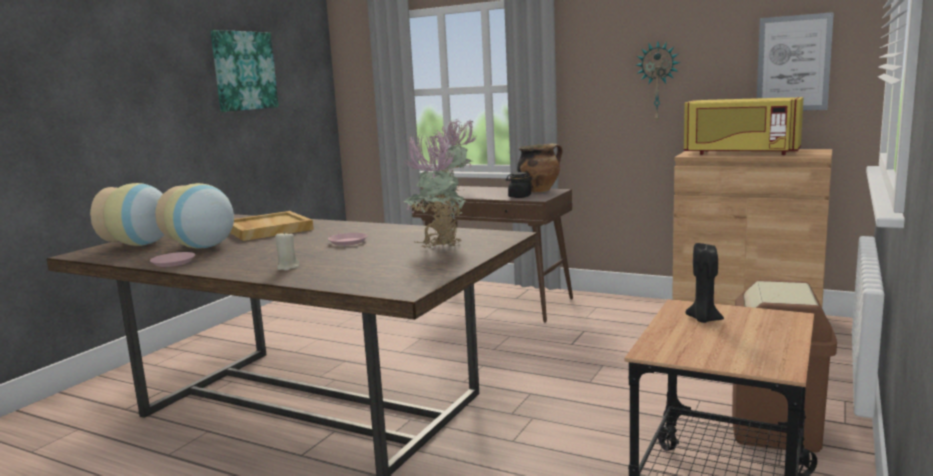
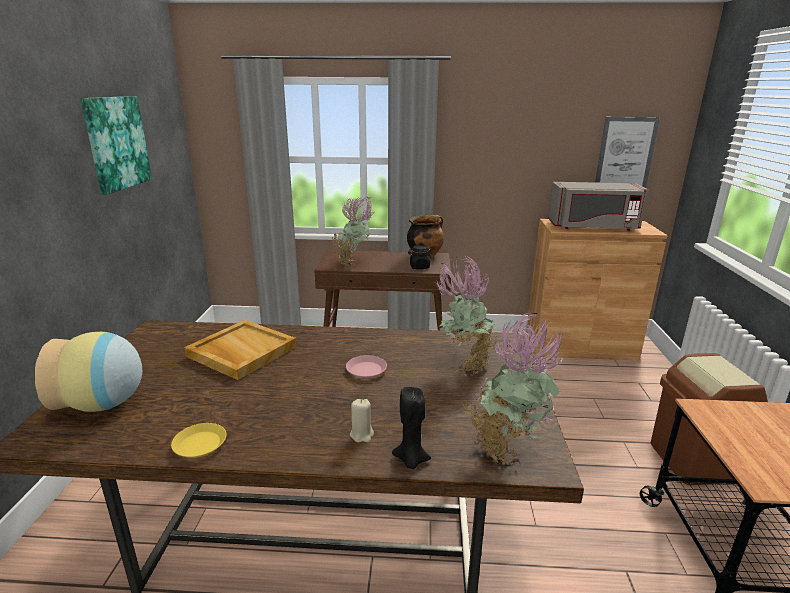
camera: 25 degrees left, 10 degrees up
pink plate [150,252,195,267] -> yellow plate [171,423,226,458]
vase [155,183,234,249] -> none
wall clock [636,41,680,121] -> none
yellow microwave [684,97,804,155] -> grey microwave [548,182,648,231]
black candle [685,243,724,323] -> black candle moved to [392,387,431,469]
none -> potted plant [463,313,563,465]

